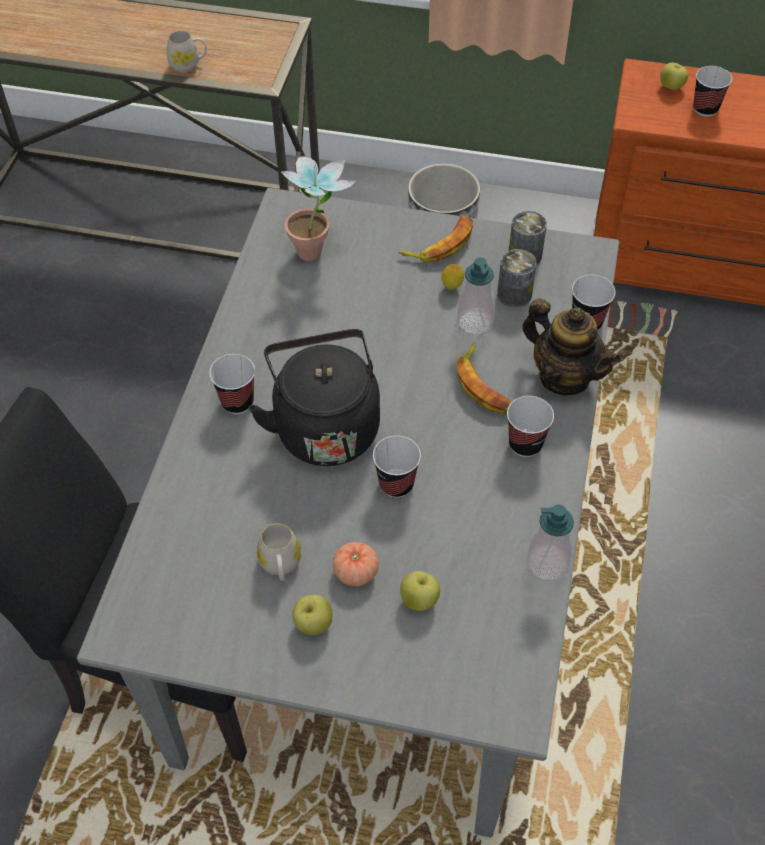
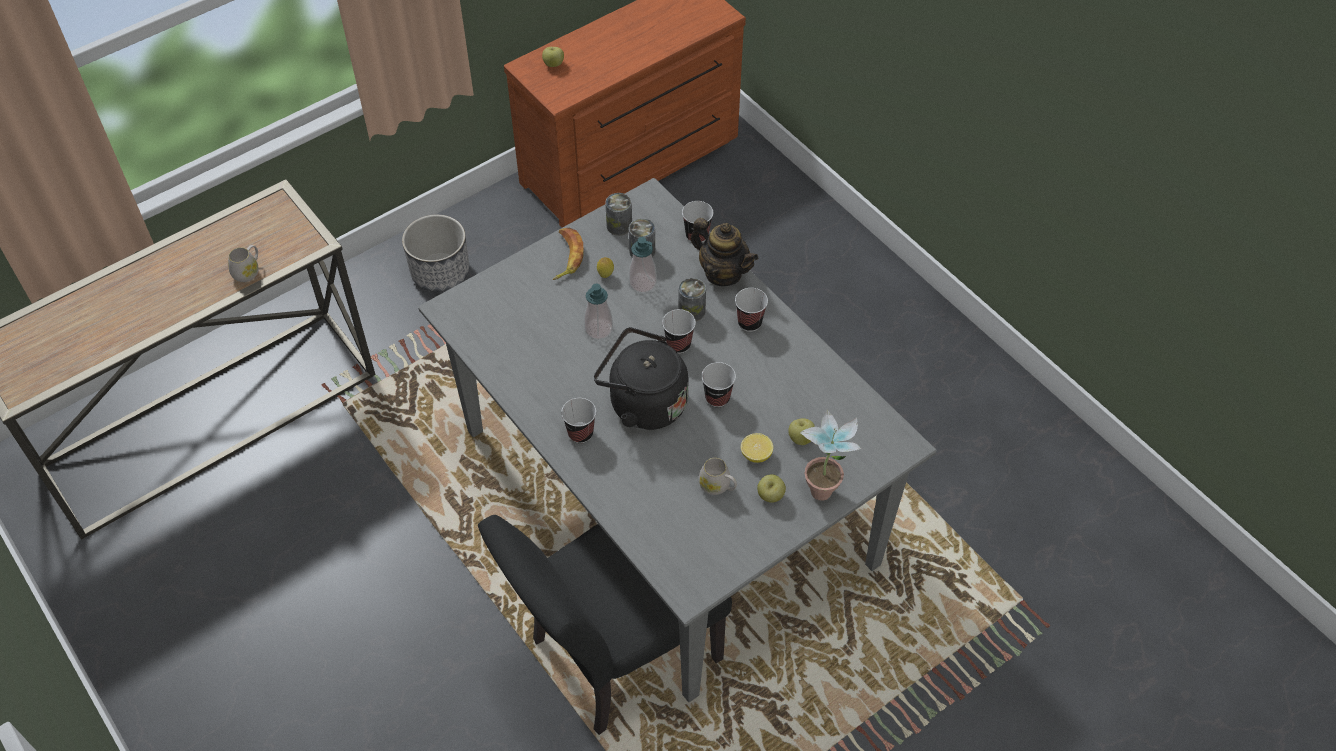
camera: 50 degrees left, 0 degrees up
potted plant [281,156,355,261] -> potted plant moved to [800,409,861,501]
tomato [333,542,379,586] -> lemon [741,433,773,463]
banana [457,342,512,414] -> can [678,278,706,321]
teapot [522,298,621,395] -> teapot turned 45 degrees clockwise [691,218,758,286]
soap dispenser [526,504,574,581] -> soap dispenser moved to [584,284,613,340]
cup [693,66,732,117] -> cup moved to [662,309,696,354]

